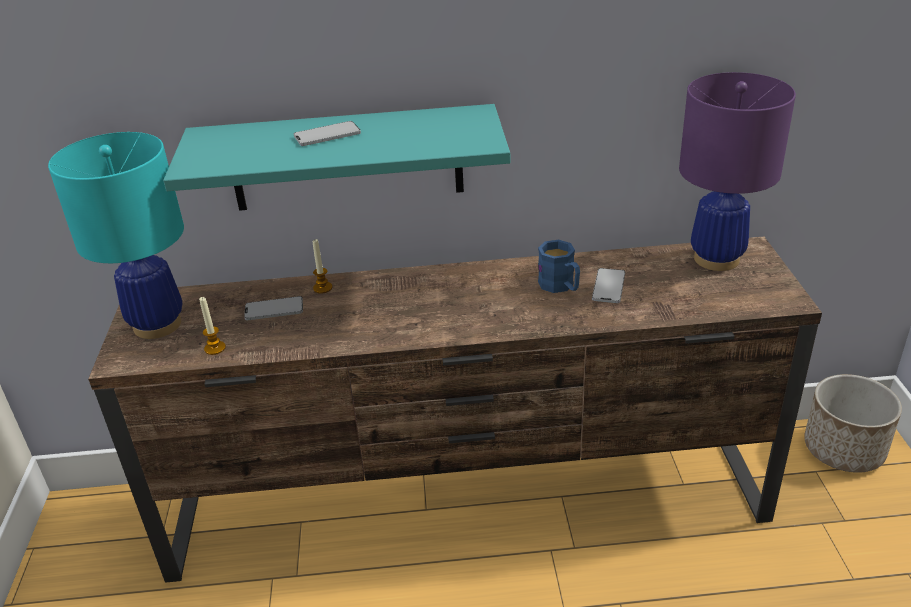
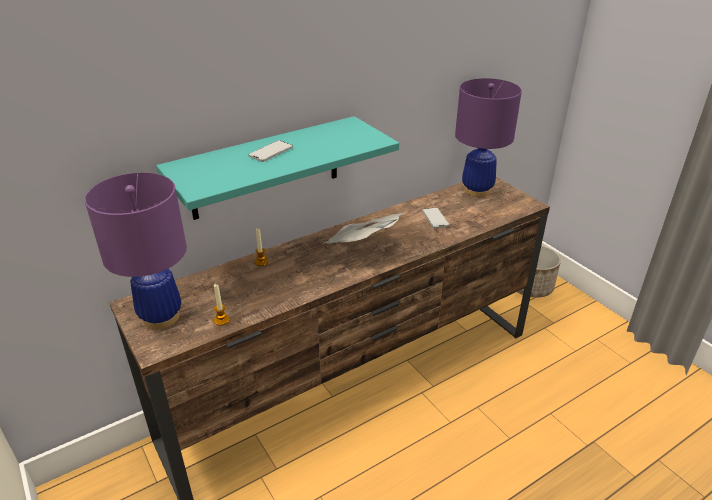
camera: 30 degrees left, 0 degrees up
turquoise table lamp [48,132,184,339] -> purple table lamp [85,173,187,329]
phone [244,296,303,320] -> none
blue mug [538,240,580,293] -> none
none -> newspaper [322,213,404,244]

